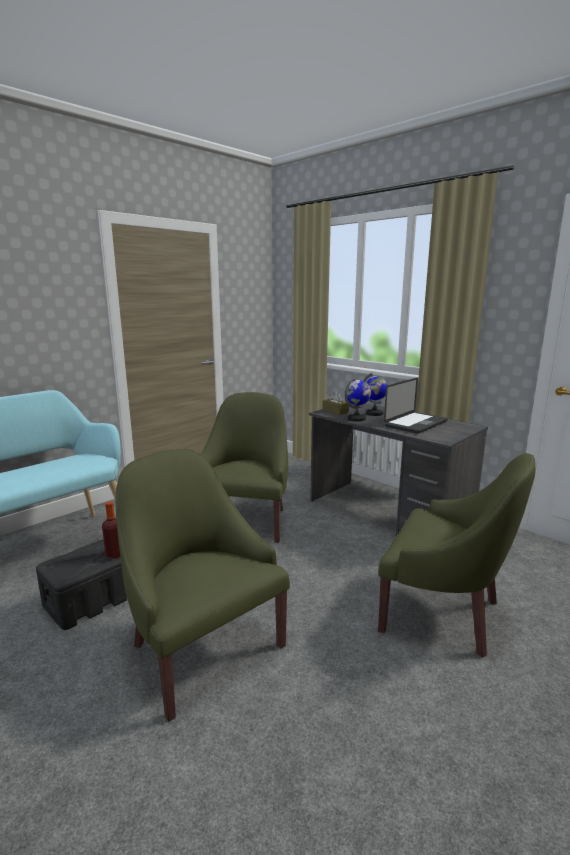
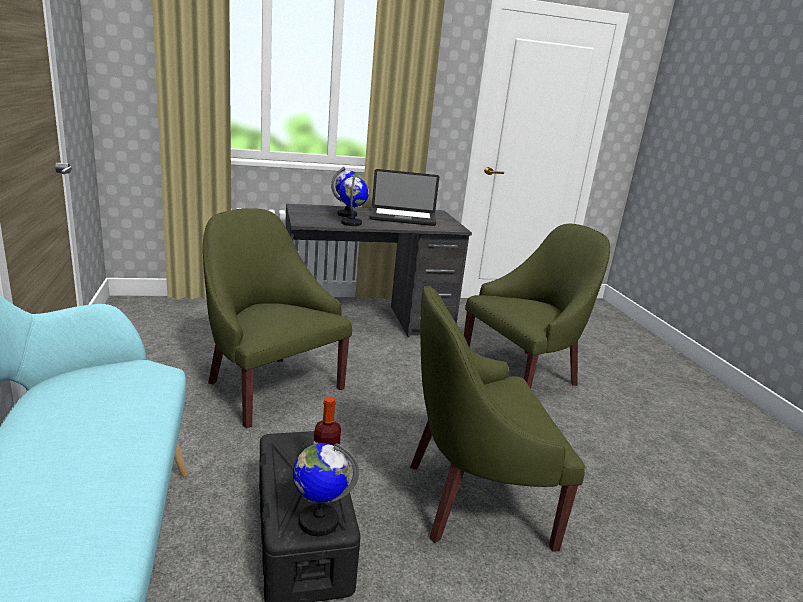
camera: 60 degrees left, 5 degrees up
brown tissue box [323,391,349,415] -> none
laptop [384,378,448,434] -> laptop turned 105 degrees clockwise [369,169,439,226]
none -> globe [293,443,359,536]

